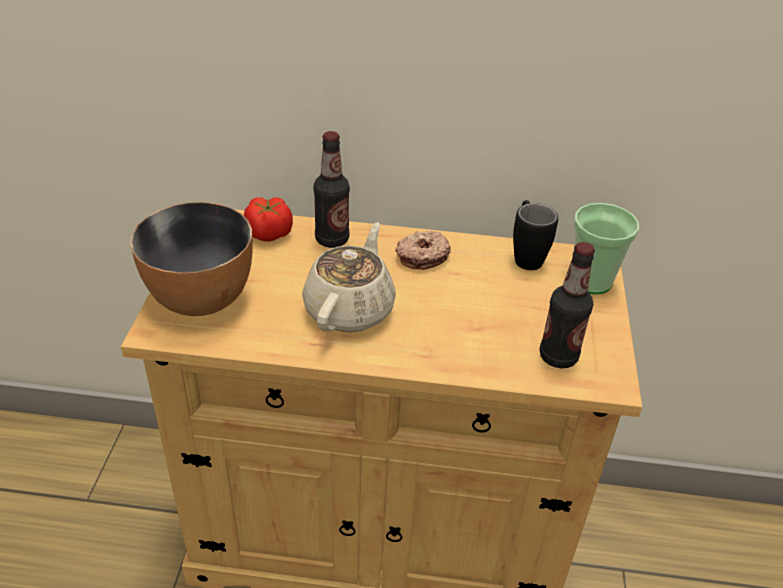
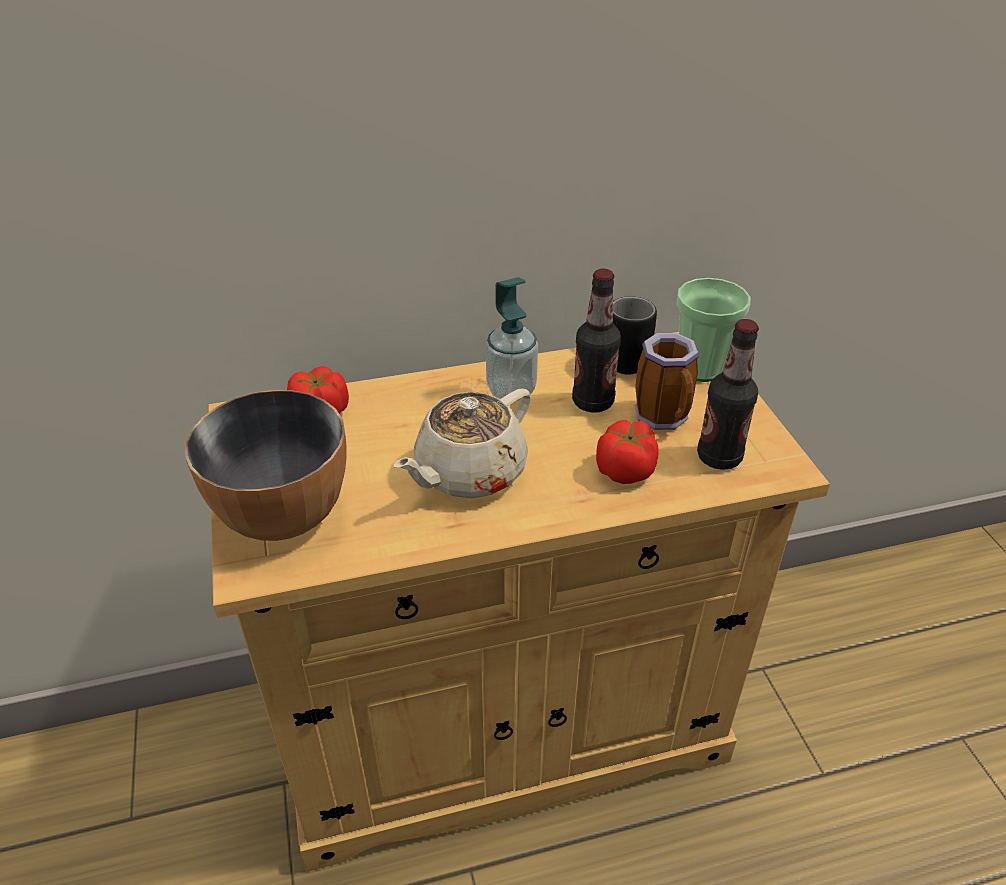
camera: 20 degrees left, 0 degrees up
beige teapot [302,222,396,332] -> beige teapot turned 135 degrees counterclockwise [394,389,531,498]
bottle [313,131,350,248] -> bottle moved to [572,268,621,413]
donut [395,231,451,270] -> soap dispenser [486,277,538,401]
none -> tomato [596,420,659,484]
none -> mug [635,333,699,430]

